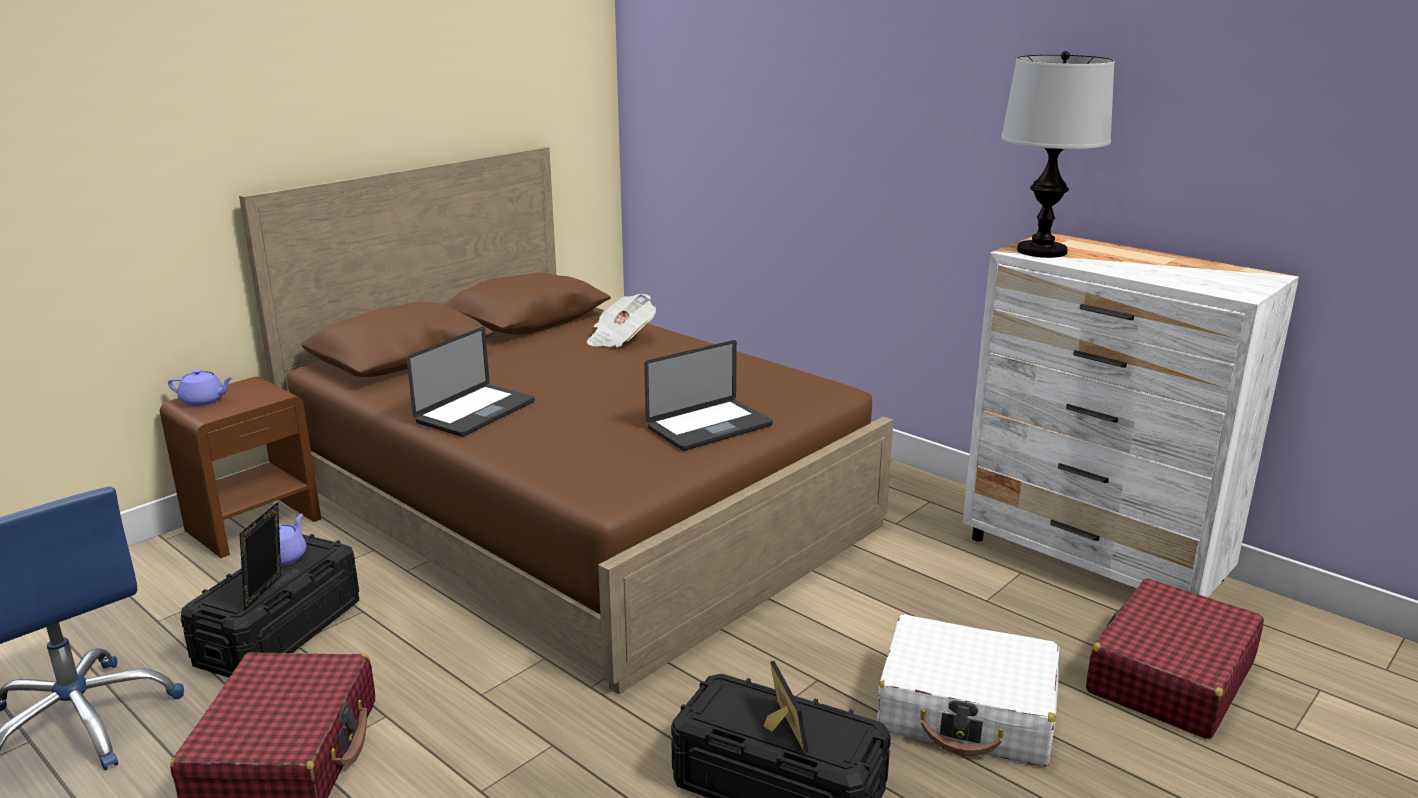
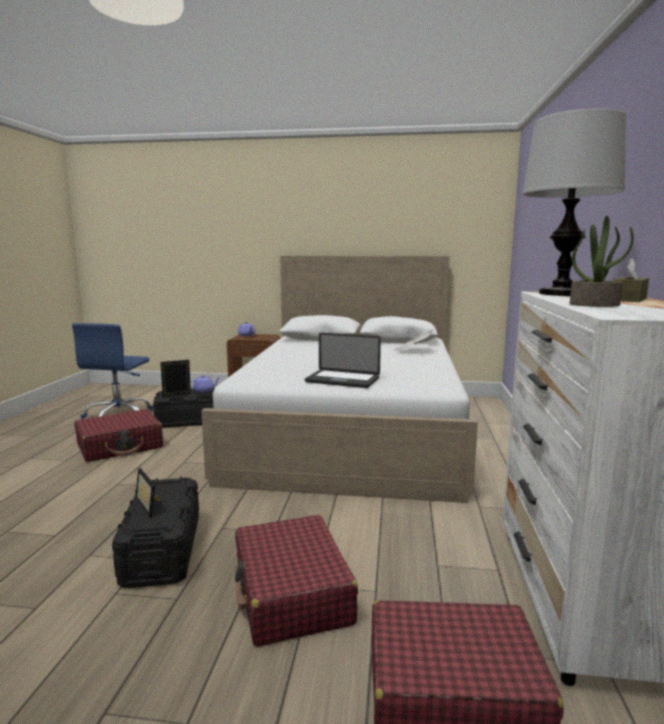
camera: 55 degrees right, 10 degrees down
brown bed [239,147,893,694] -> white bed [201,256,478,503]
laptop [407,327,535,437] -> none
picture frame [764,661,808,753] -> picture frame turned 105 degrees clockwise [135,468,162,518]
white suitcase [877,614,1059,767] -> red suitcase [235,515,358,647]
none -> potted plant [570,216,634,307]
none -> brown tissue box [613,258,649,302]

